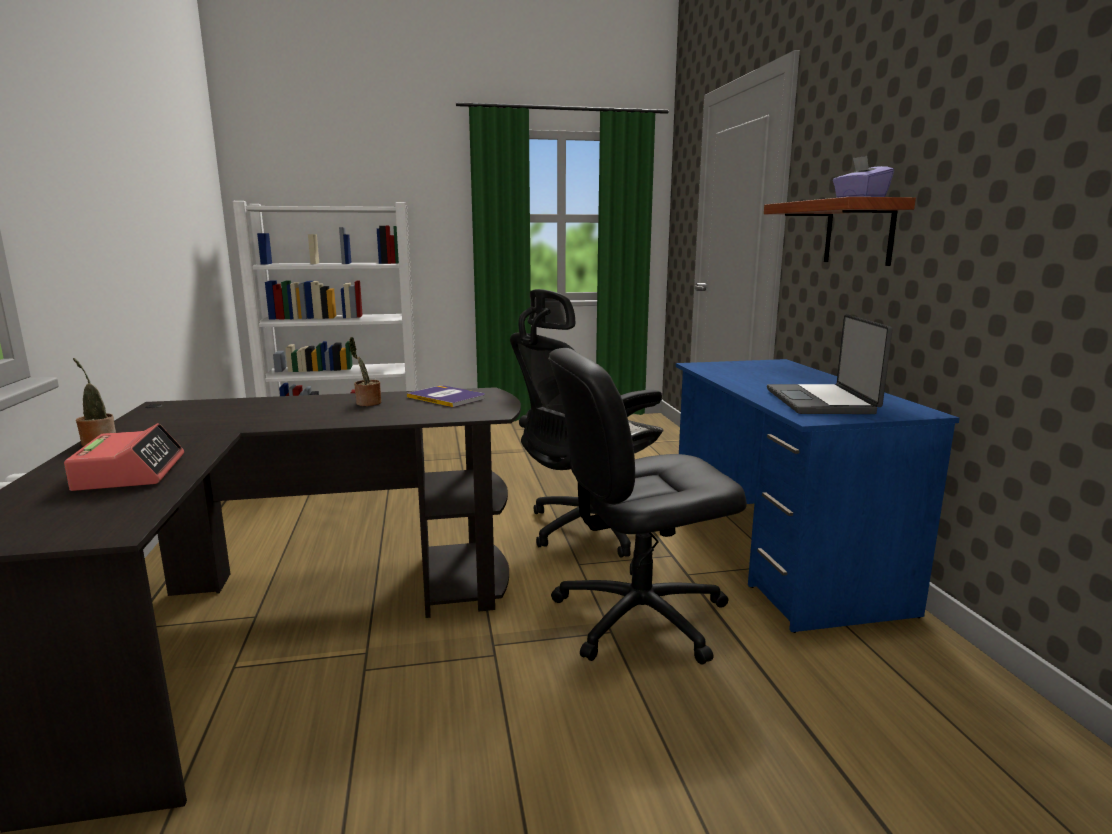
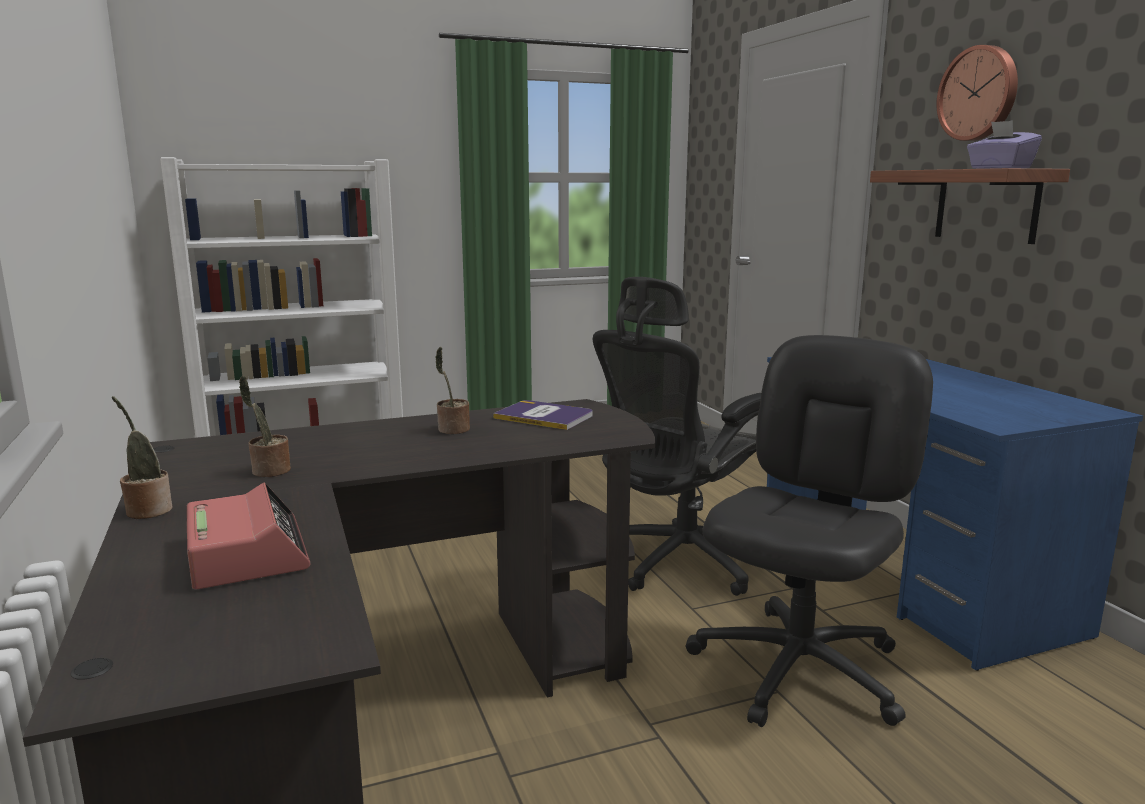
camera: 10 degrees left, 0 degrees up
black office chair [548,348,747,665] -> black office chair turned 150 degrees clockwise [685,335,933,727]
laptop [767,315,892,414] -> none
none -> potted plant [239,376,291,477]
none -> wall clock [936,45,1018,141]

